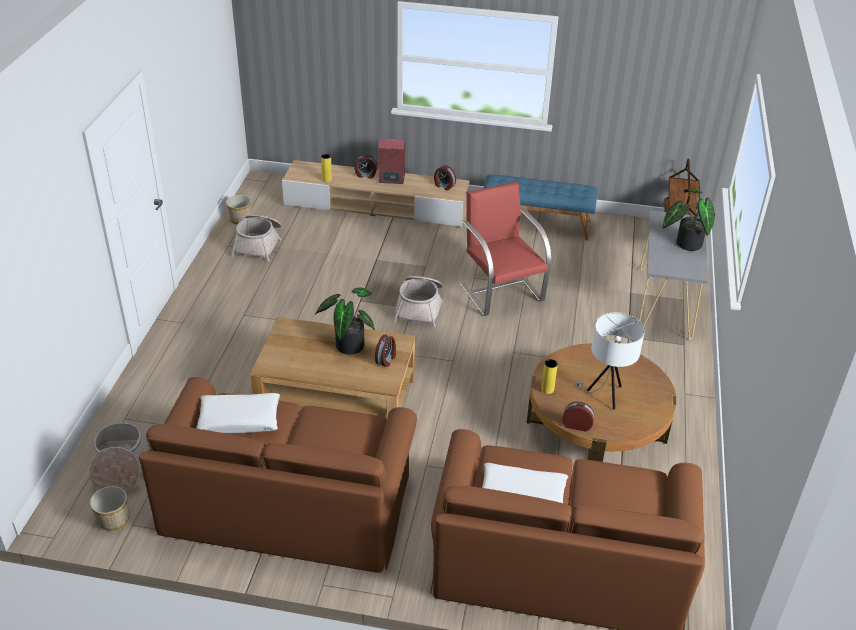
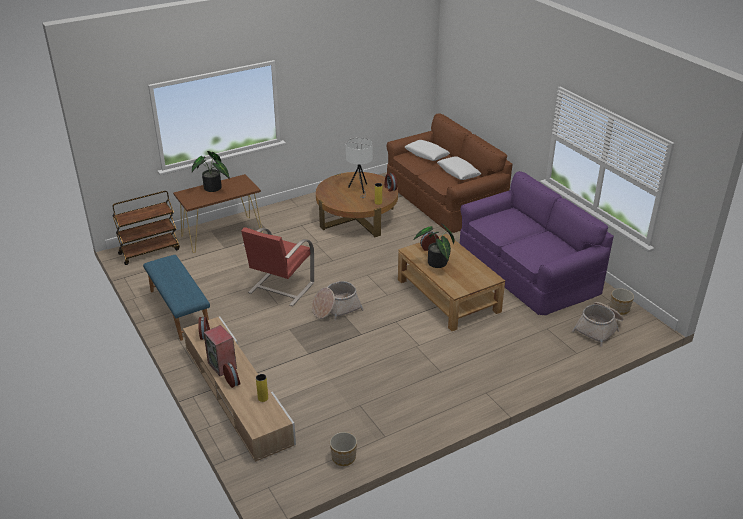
camera: 130 degrees left, 5 degrees down
brown sofa [139,377,417,573] -> purple sofa [460,171,614,315]
white pillow [197,393,280,433] -> white pillow moved to [405,140,450,161]
basket [231,214,282,262] -> none
grey console table [639,210,708,339] -> brown console table [173,174,263,253]

